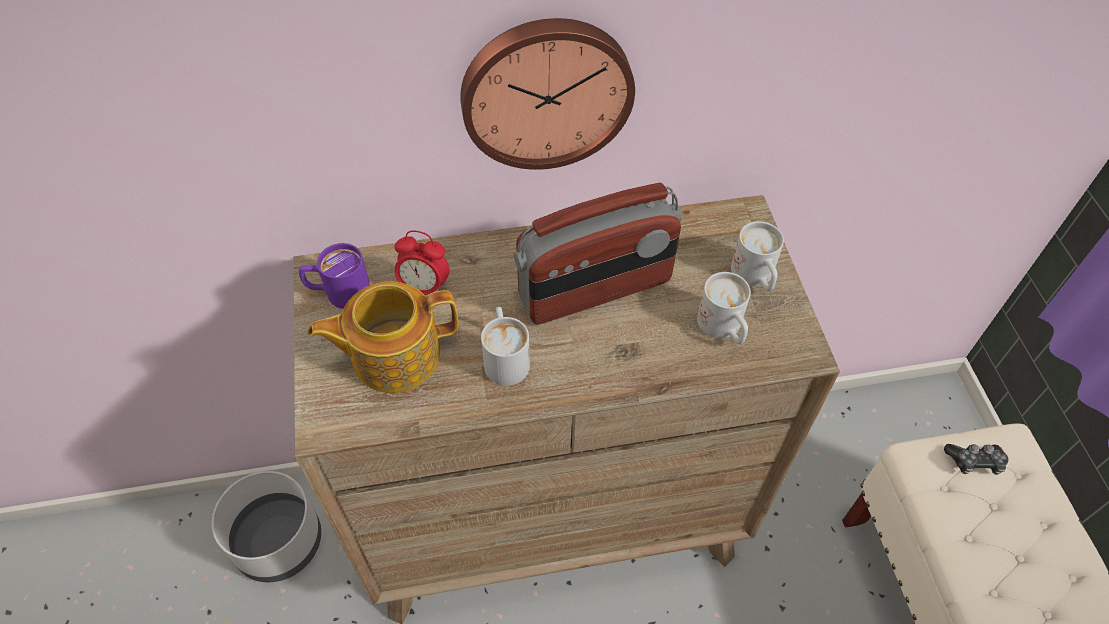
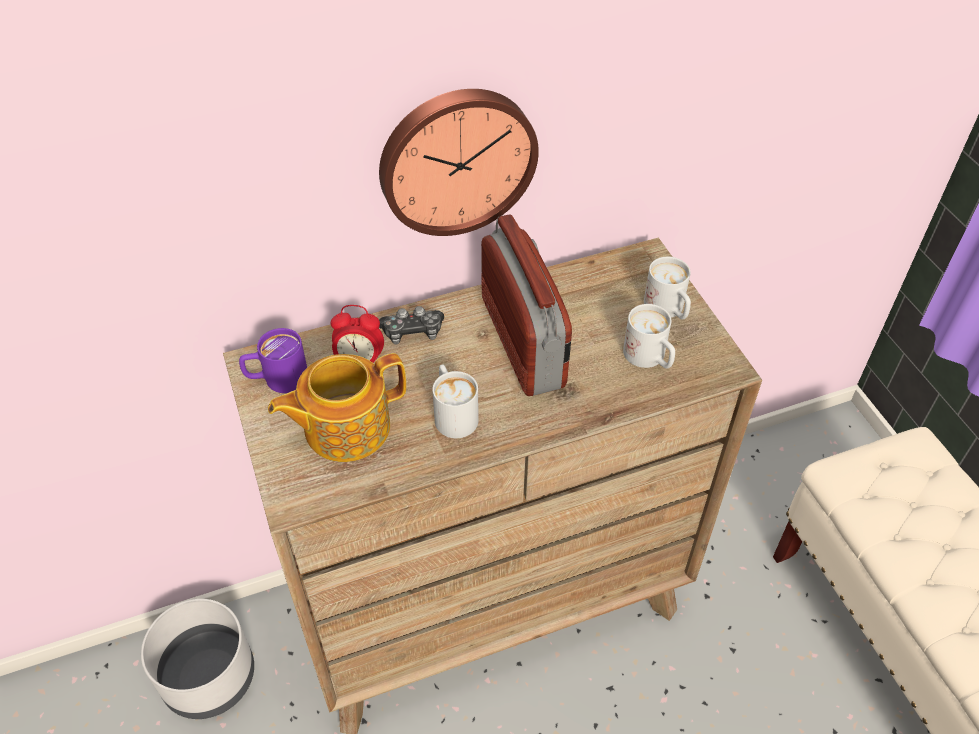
camera: 10 degrees left, 5 degrees down
radio [514,183,682,324] -> radio turned 75 degrees counterclockwise [481,215,572,396]
game controller [944,444,1008,475] -> game controller moved to [379,306,444,345]

